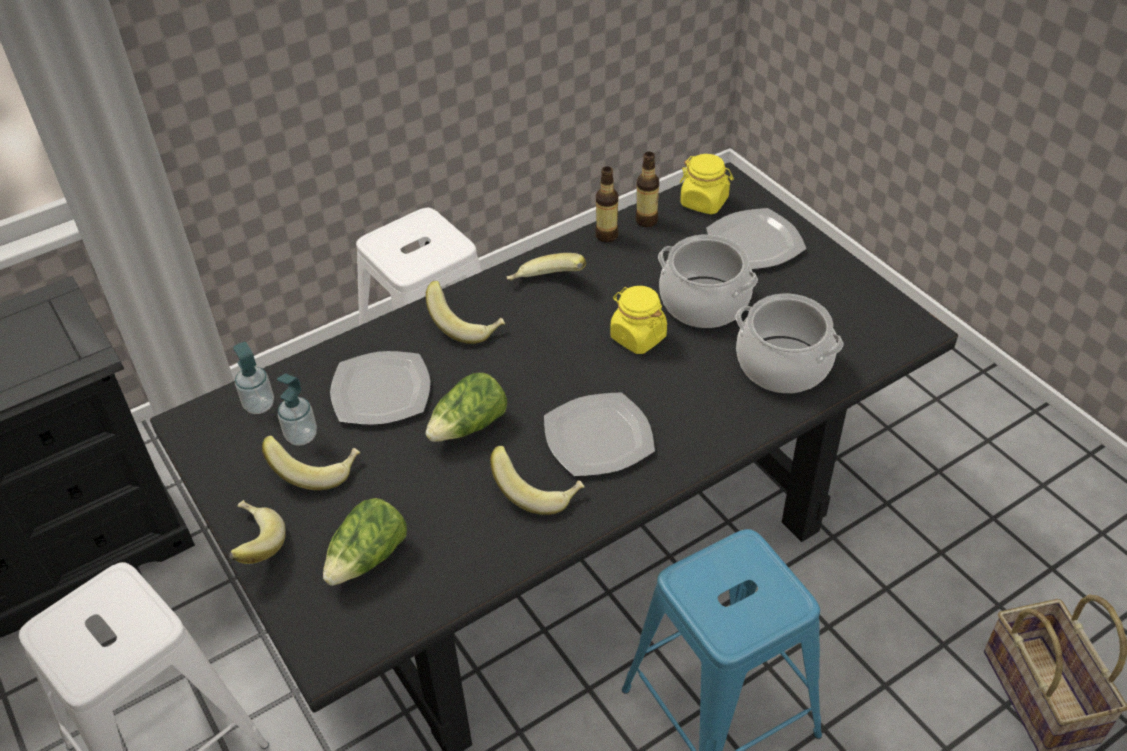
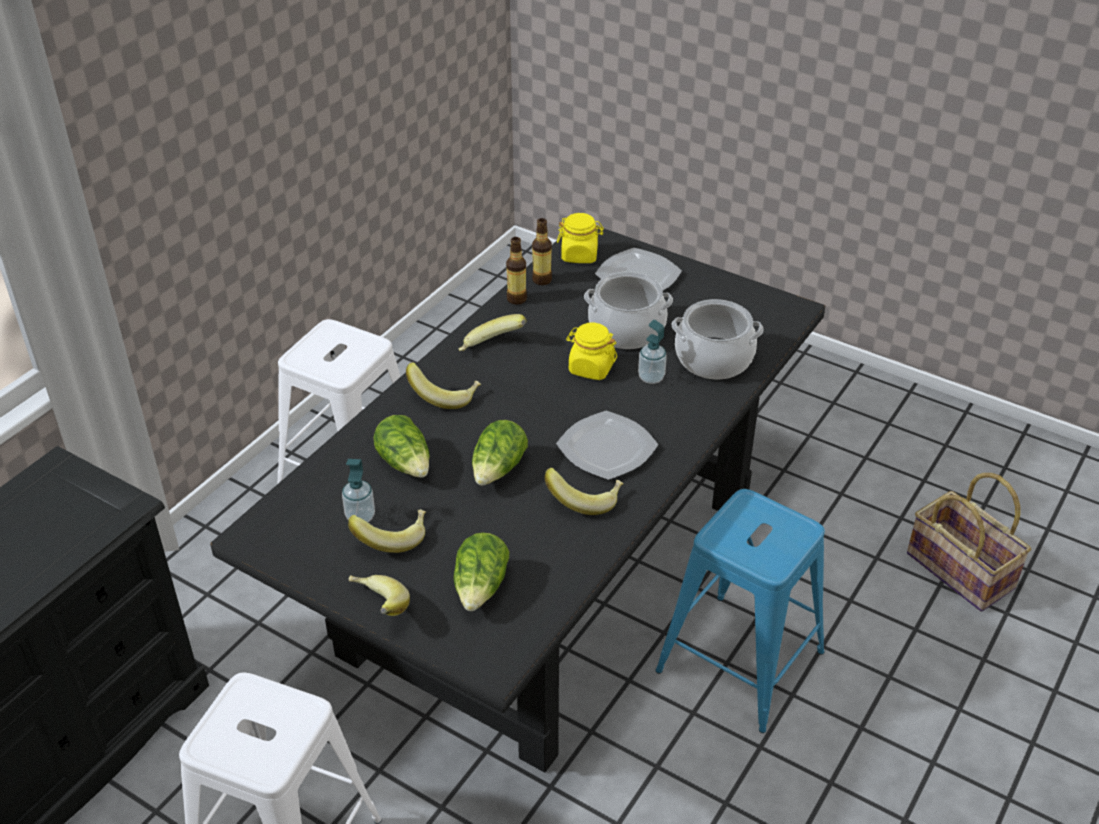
camera: 25 degrees left, 5 degrees down
soap dispenser [233,342,274,414] -> soap dispenser moved to [638,320,667,384]
plate [330,351,431,425] -> lettuce [374,415,429,478]

